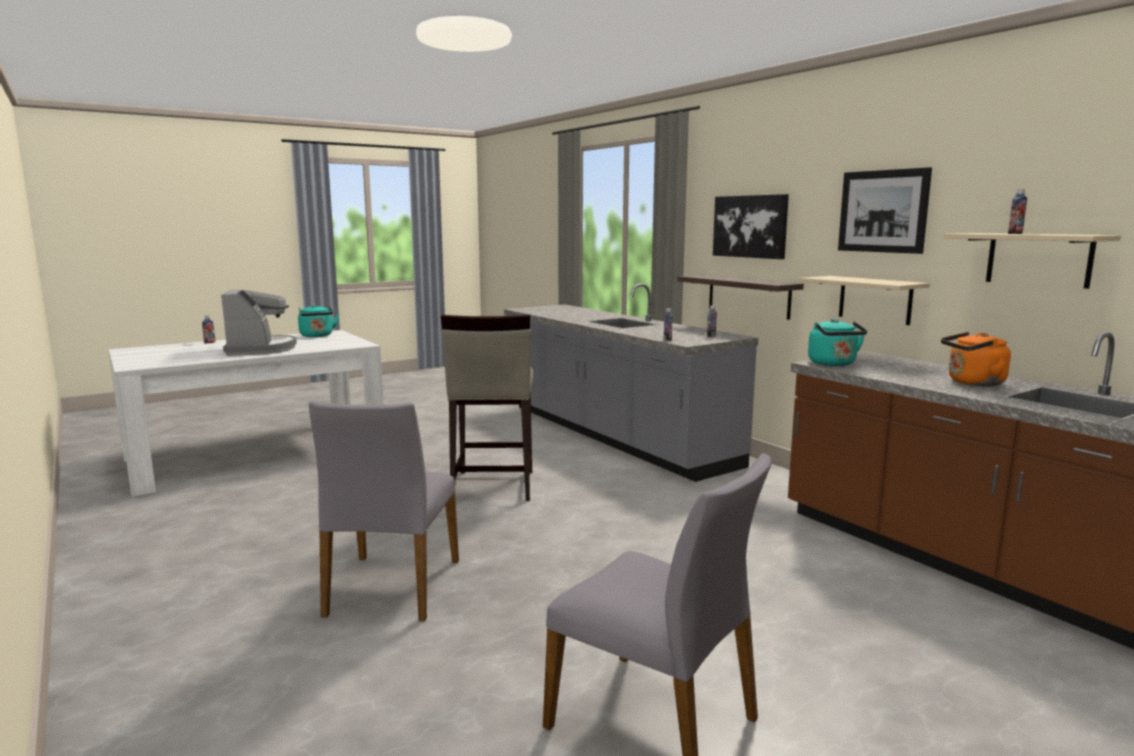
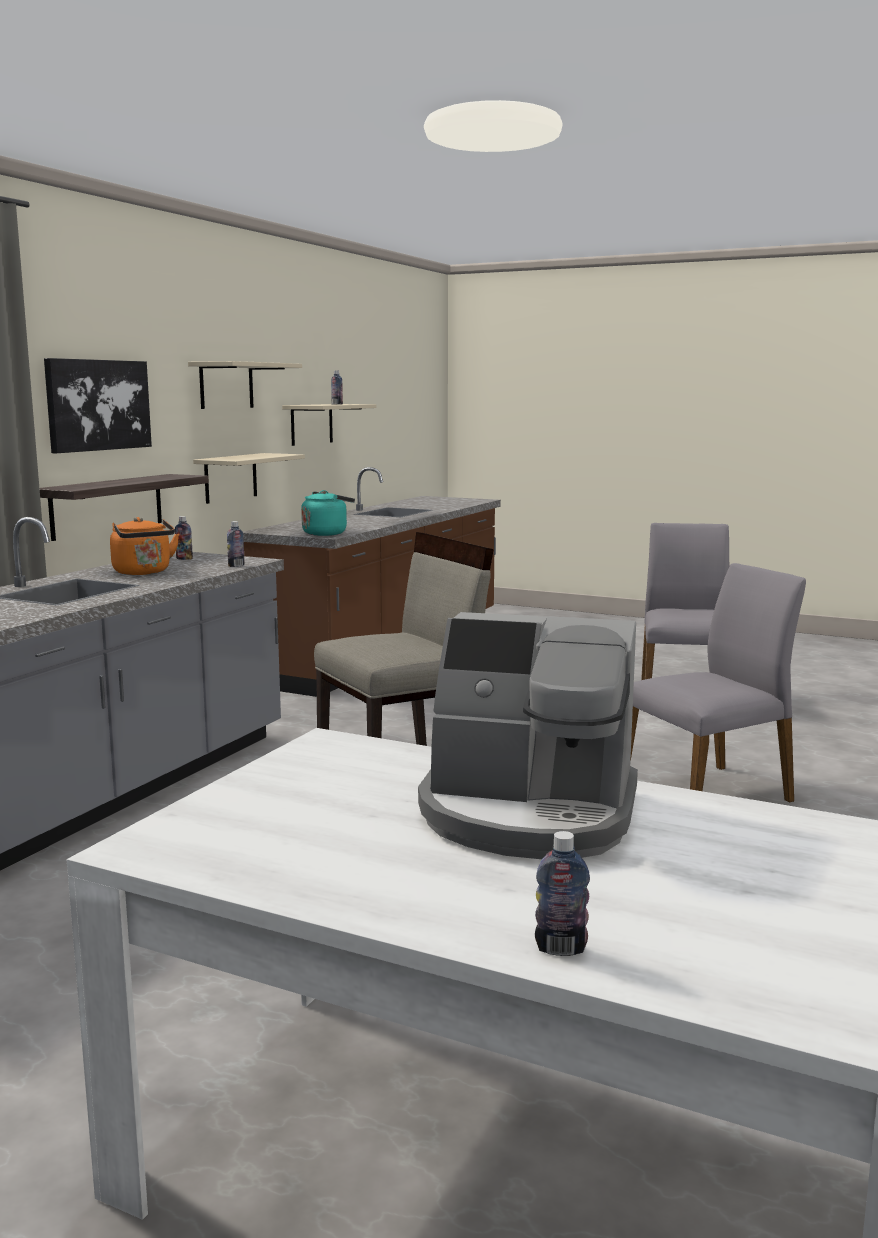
camera: 120 degrees left, 0 degrees up
coffee machine [221,289,297,356] -> coffee machine turned 120 degrees counterclockwise [418,612,638,859]
turquoise kettle [298,305,339,337] -> none
picture [838,167,932,254] -> beige shelf [188,361,302,409]
orange kettle [941,332,1011,386] -> orange kettle moved to [110,517,179,575]

